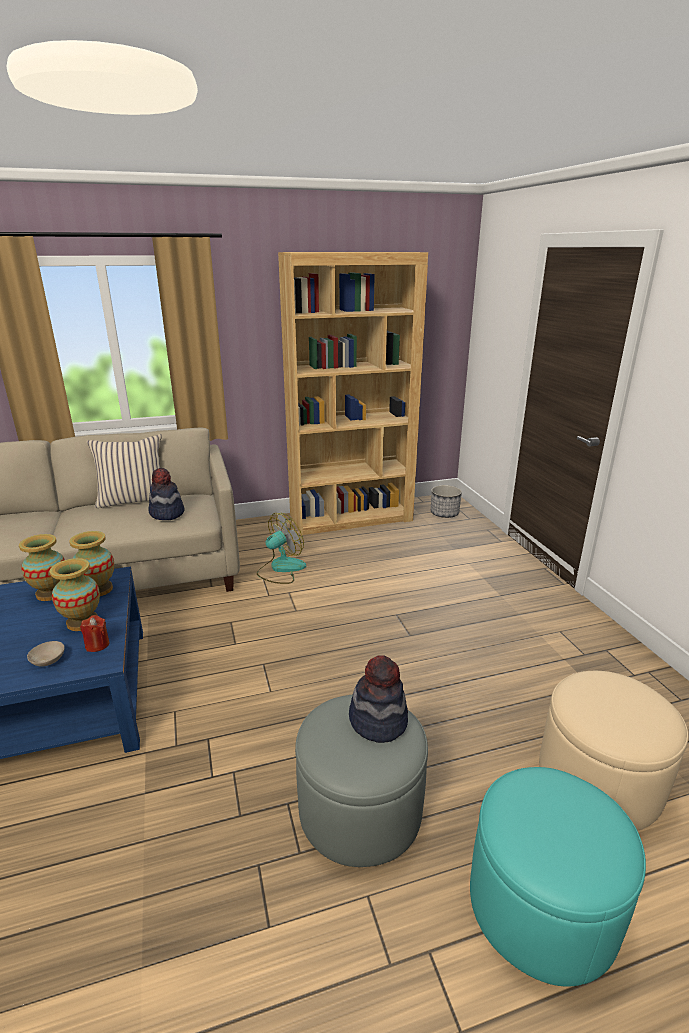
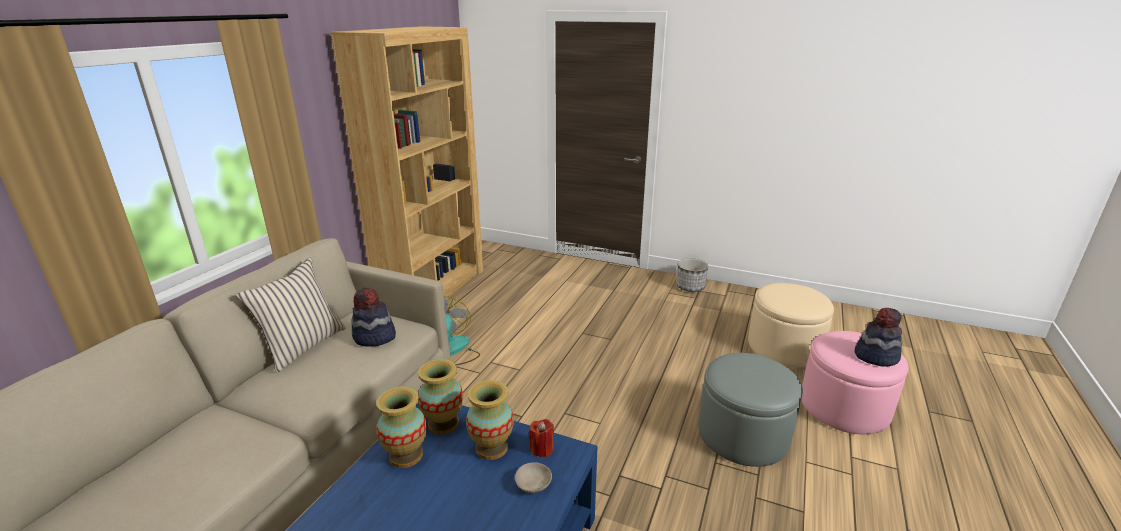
camera: 50 degrees left, 0 degrees up
hat [349,655,408,743] -> hat moved to [855,308,902,367]
planter [431,485,462,518] -> planter moved to [676,258,708,292]
turquoise ottoman [470,767,646,987] -> pink ottoman [801,331,908,434]

